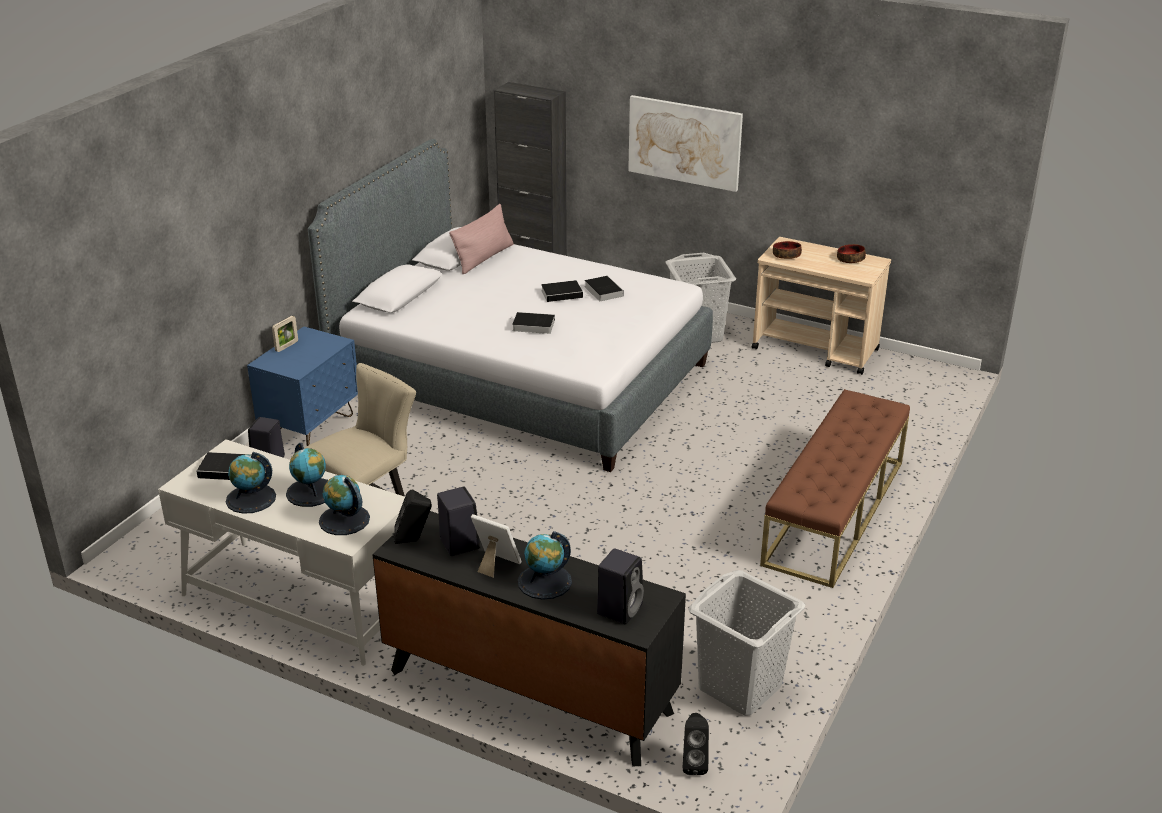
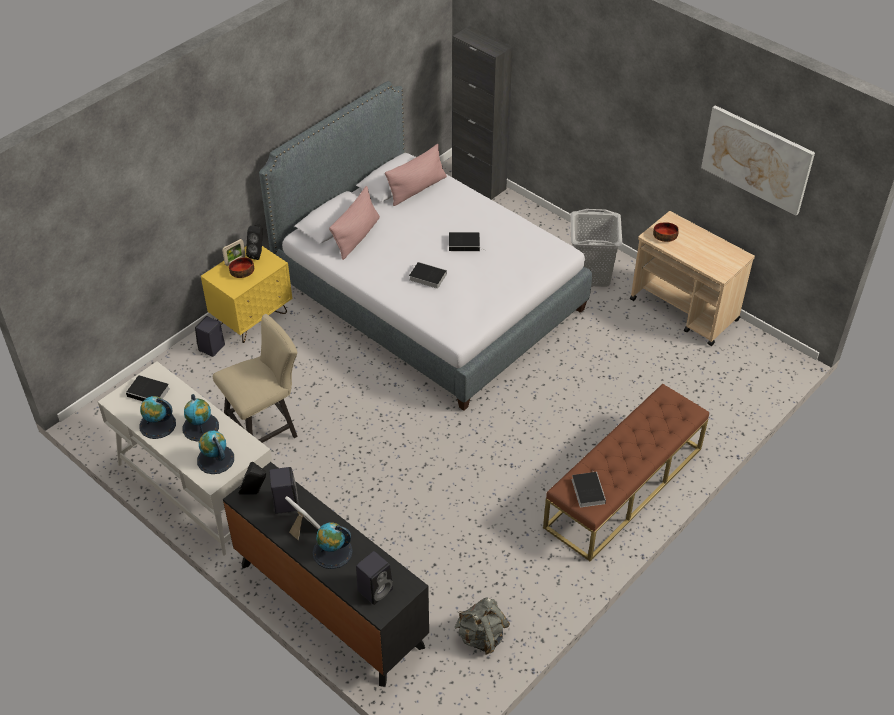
camera: 15 degrees right, 15 degrees up
blue nightstand [247,327,358,446] -> yellow nightstand [201,246,292,343]
book [584,276,624,301] -> book moved to [572,471,606,508]
picture [628,95,743,192] -> picture moved to [701,105,815,216]
black speaker [683,713,709,775] -> black speaker moved to [246,225,263,260]
grey laundry basket [688,570,805,716] -> grey backpack [455,597,510,655]
bowl [837,244,866,263] -> bowl moved to [229,257,254,278]
none -> pink pillow [329,186,380,260]

